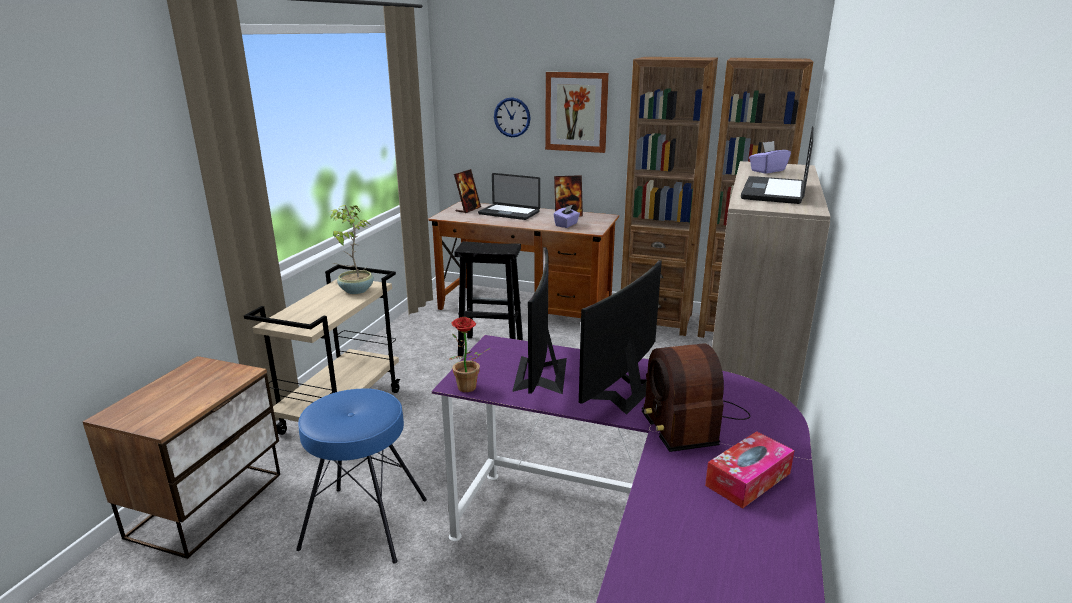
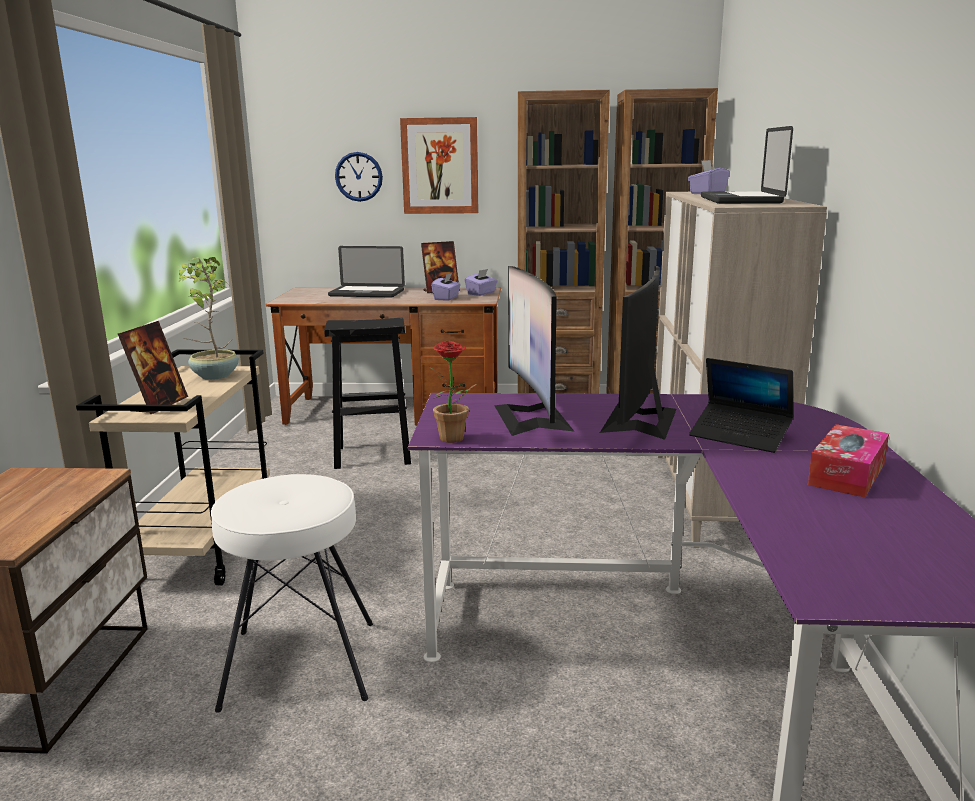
camera: 15 degrees left, 5 degrees down
blue stool [296,389,427,564] -> white stool [211,474,373,713]
picture frame [454,169,481,213] -> picture frame moved to [118,321,188,414]
radio [642,343,750,452] -> laptop [689,358,793,453]
none -> purple tissue box [465,269,497,296]

